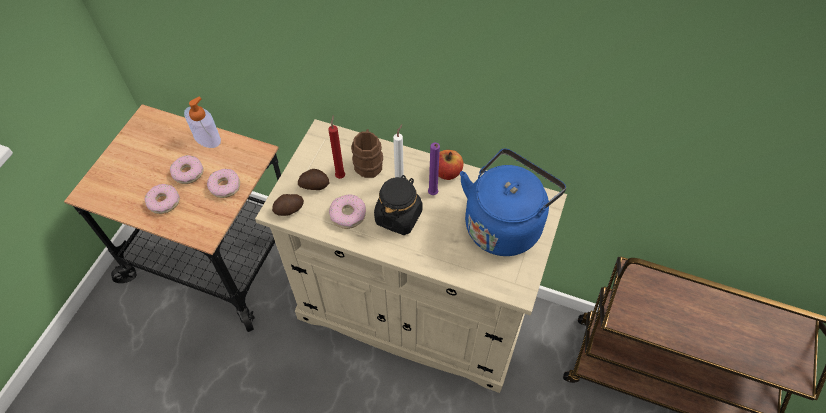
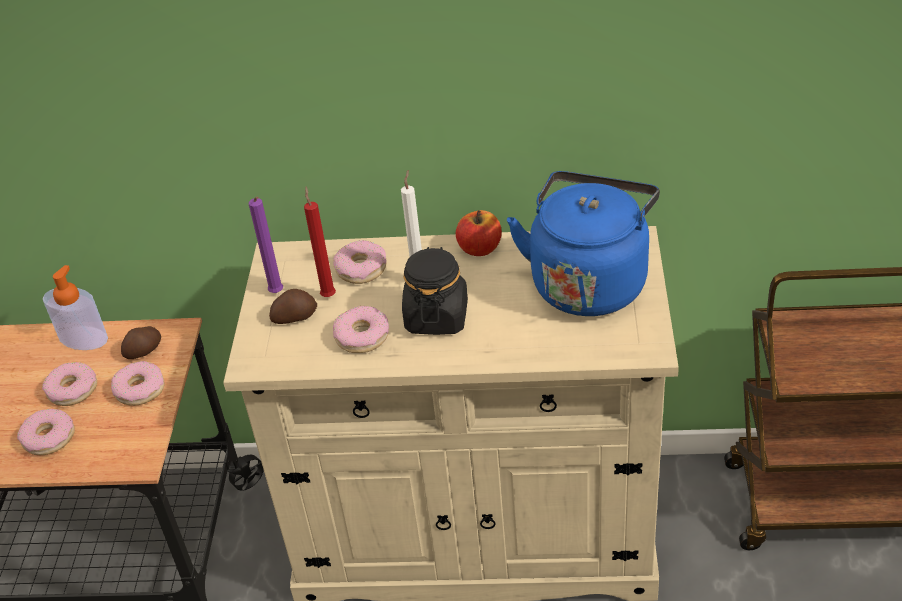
camera: 15 degrees left, 15 degrees down
potato [272,194,304,216] -> potato moved to [121,326,161,359]
brown mug [351,129,383,178] -> donut [333,240,387,284]
purple candle [428,143,440,195] -> purple candle moved to [249,196,283,293]

